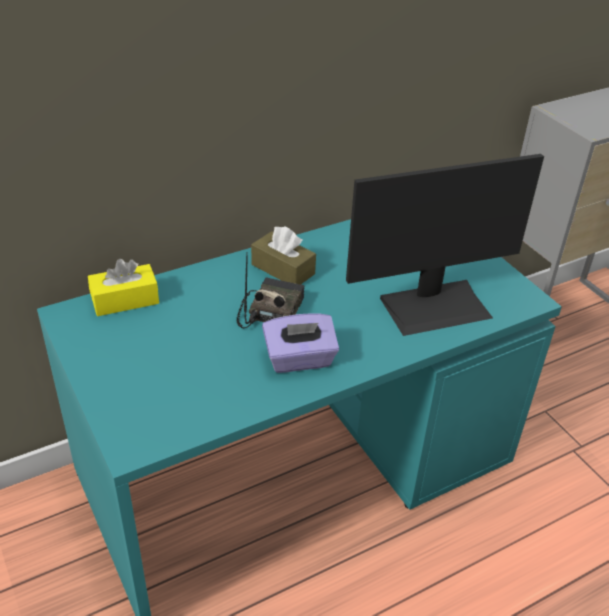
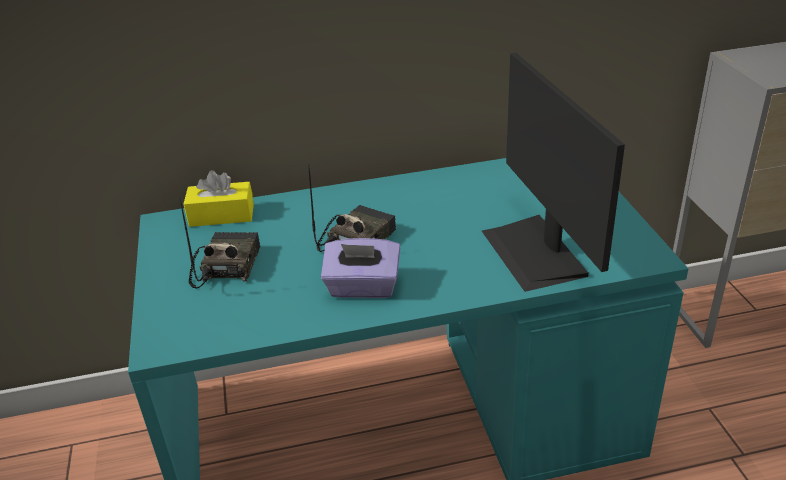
camera: 20 degrees right, 5 degrees down
brown tissue box [251,226,316,284] -> none
monitor [346,154,544,336] -> monitor turned 75 degrees clockwise [482,53,625,292]
none -> radio [179,198,260,289]

